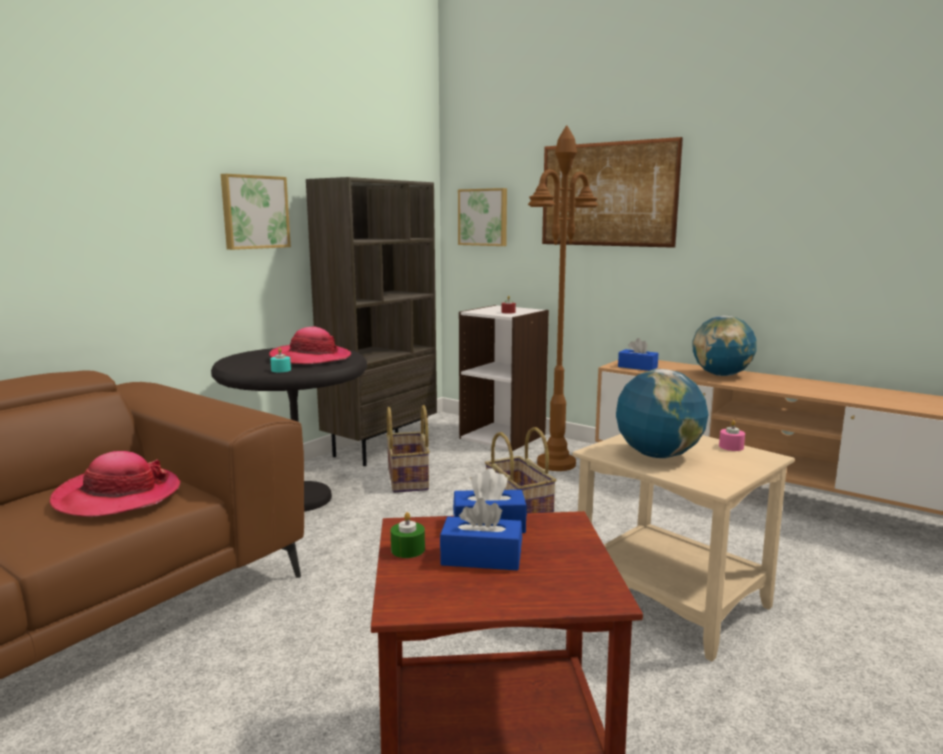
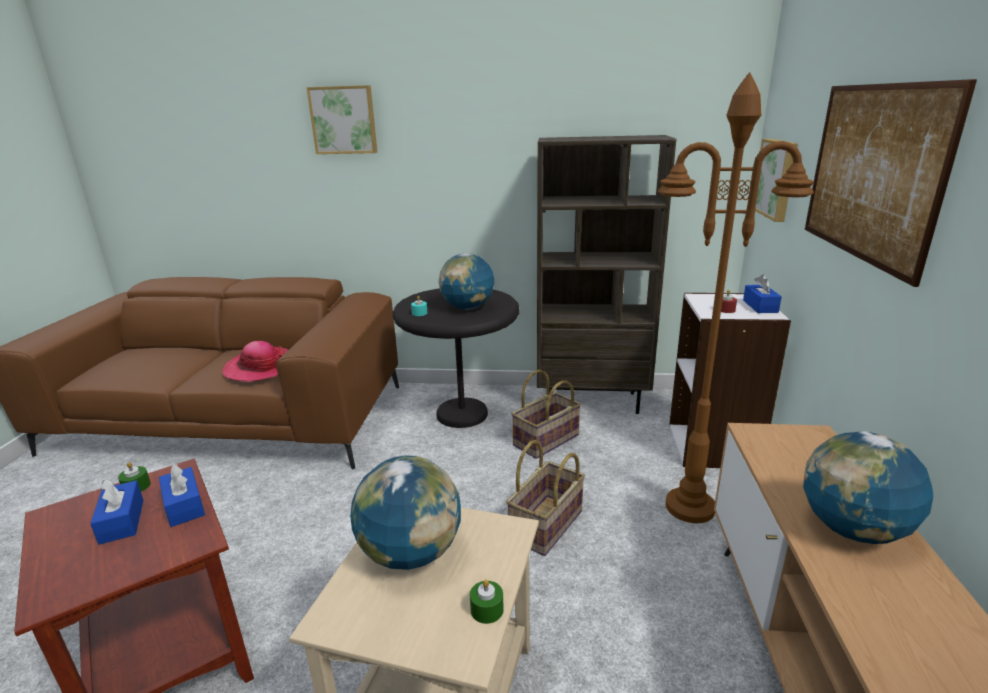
camera: 60 degrees right, 10 degrees up
picture [221,174,291,250] -> picture moved to [306,85,377,154]
hat [269,327,352,364] -> globe [438,253,495,310]
blue tissue box [618,338,659,371] -> blue tissue box moved to [743,274,782,313]
pink candle [719,420,745,451] -> green candle [470,579,504,624]

